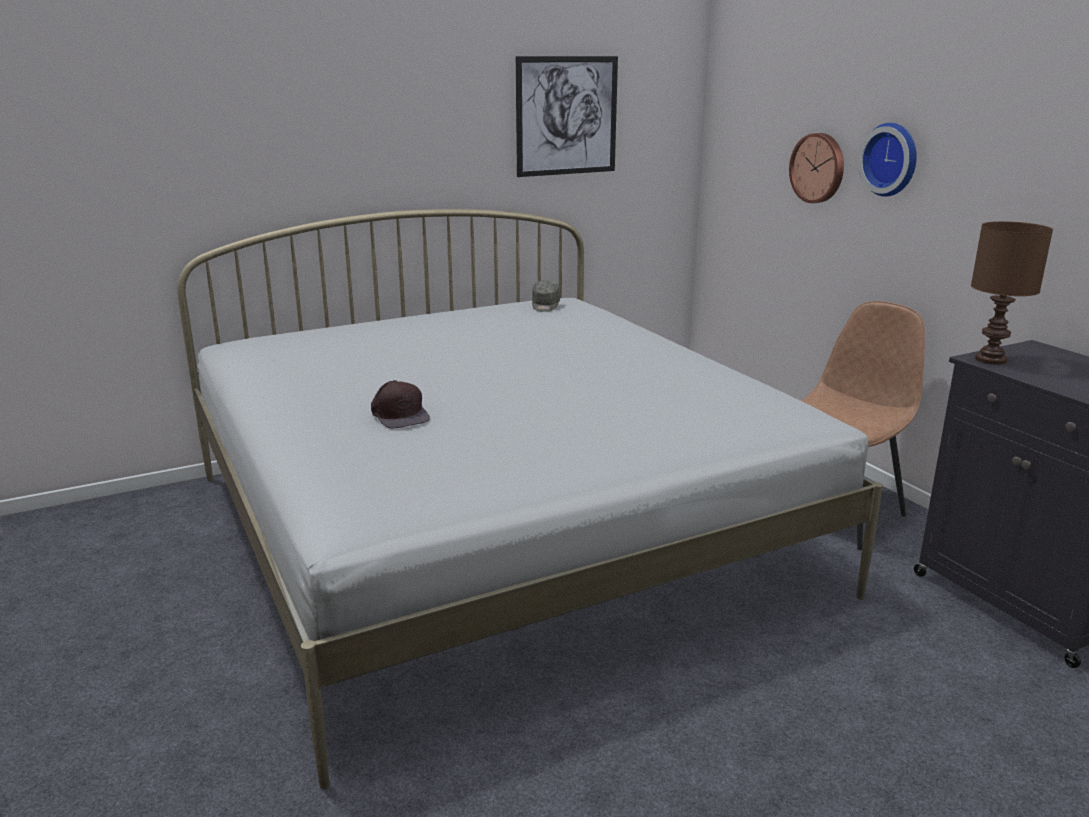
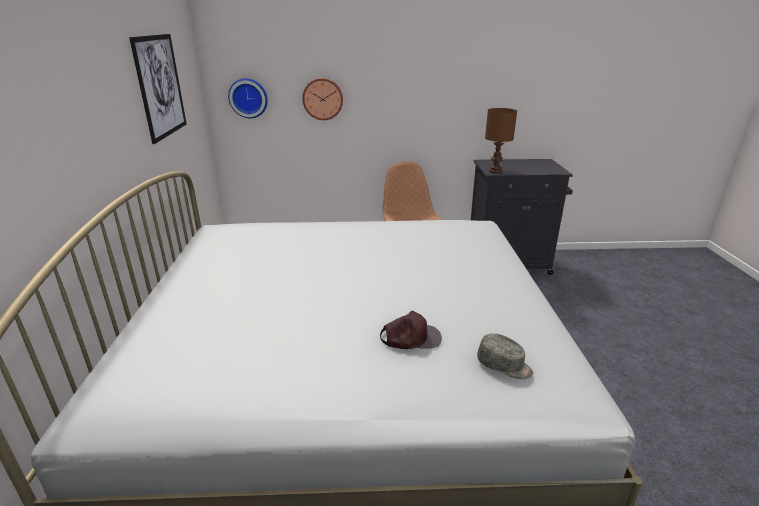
camera: 65 degrees left, 5 degrees up
grey cap [532,280,560,311] -> grey cap moved to [477,333,533,379]
wall clock [858,123,917,197] -> wall clock moved to [228,78,268,118]

